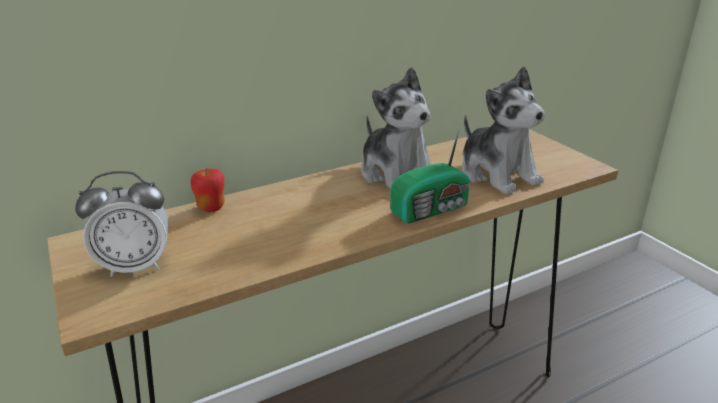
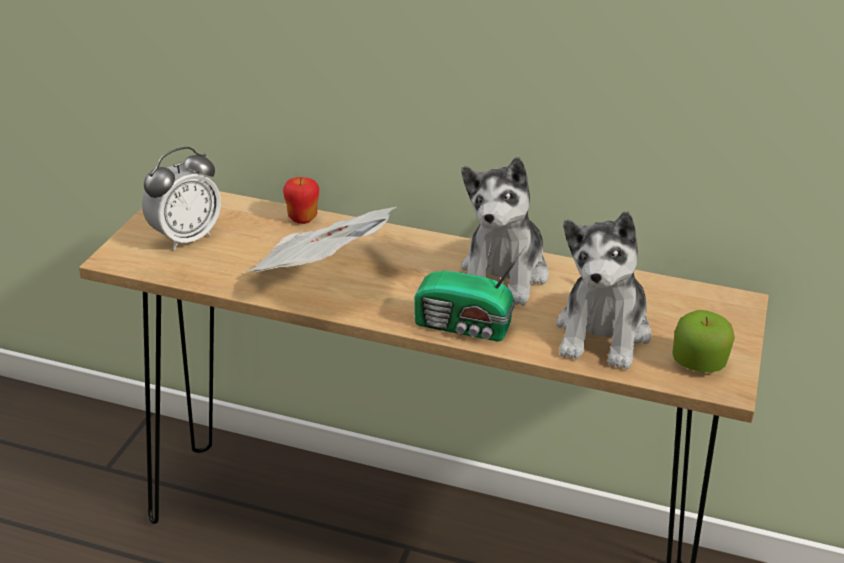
camera: 45 degrees right, 5 degrees up
alarm clock [75,171,168,277] -> alarm clock turned 75 degrees counterclockwise [142,147,221,250]
none -> newspaper [247,207,397,272]
none -> apple [672,310,735,372]

